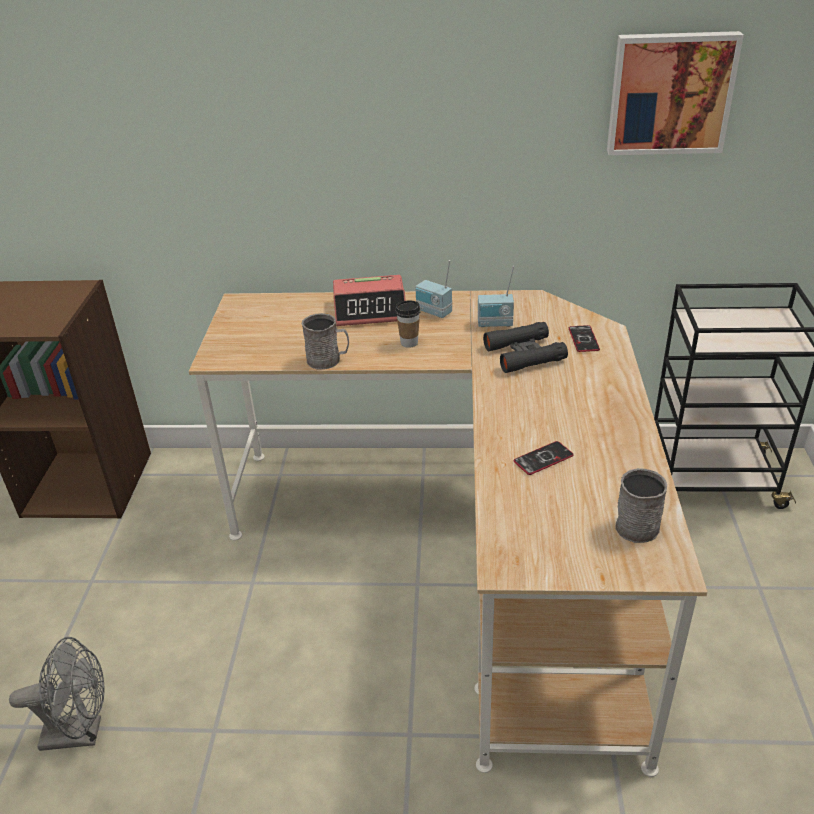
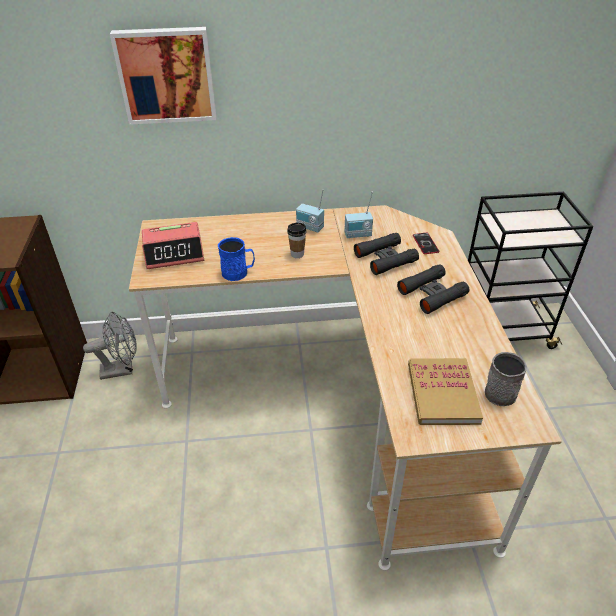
camera: 10 degrees left, 5 degrees up
grey fan [9,637,105,751] -> grey fan moved to [83,312,137,380]
grey mug [302,313,349,369] -> blue mug [218,237,255,281]
alarm clock [333,275,406,326] -> alarm clock moved to [142,222,204,269]
phone [513,441,574,475] -> none
picture [607,31,744,155] -> picture moved to [110,27,216,125]
none -> black binoculars [397,264,469,314]
none -> book [408,358,483,425]

